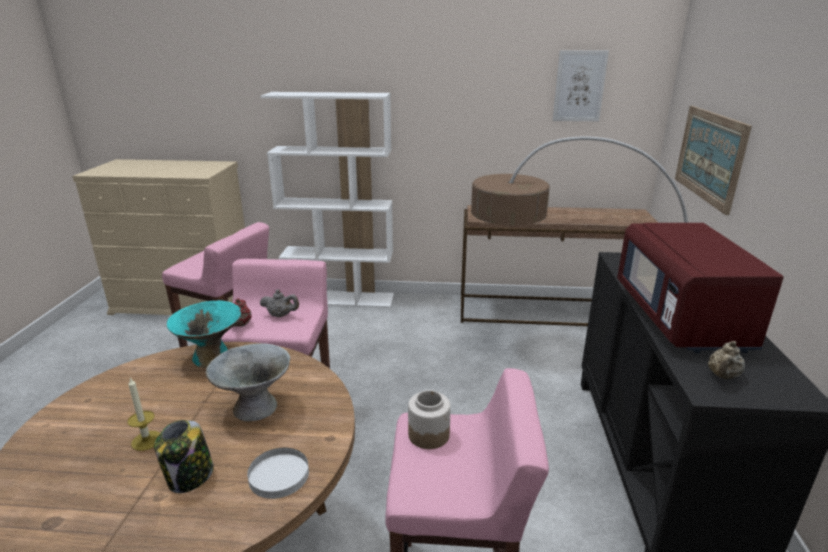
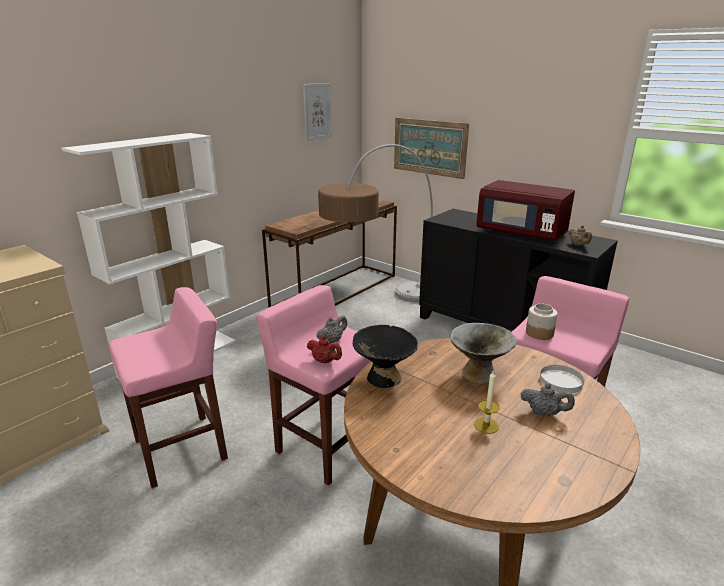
camera: 55 degrees left, 0 degrees up
jar [154,420,214,493] -> grey teapot [521,383,575,416]
turquoise bowl [167,300,241,368] -> black bowl [353,325,418,388]

